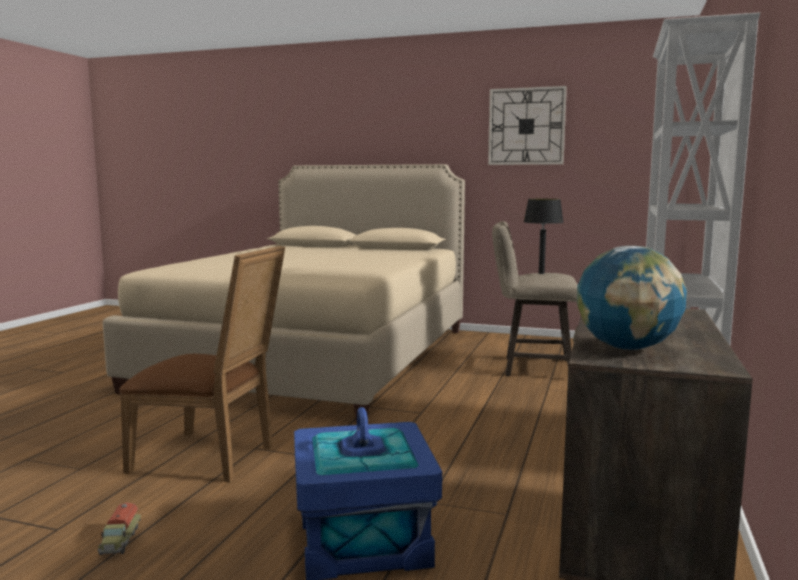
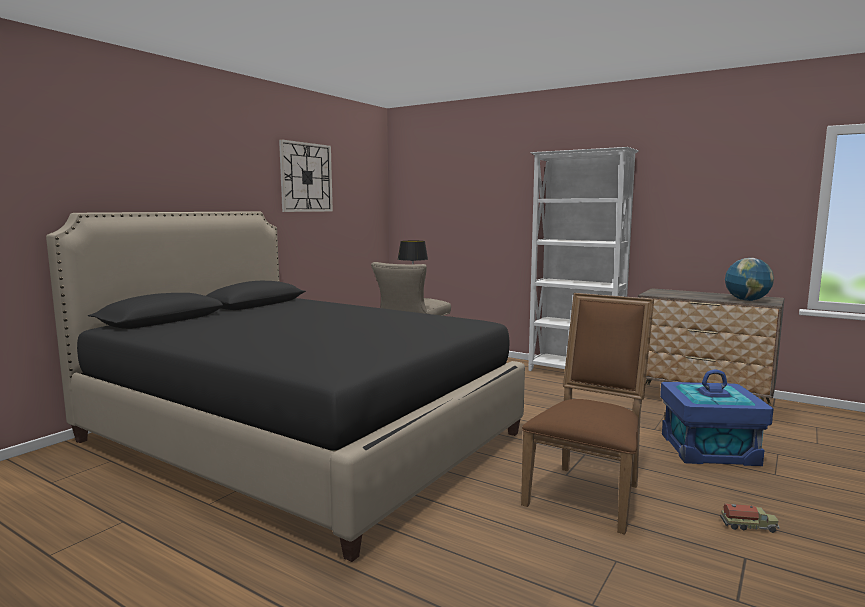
camera: 75 degrees left, 0 degrees up
beige bed [103,164,465,423] -> black bed [46,211,525,562]

